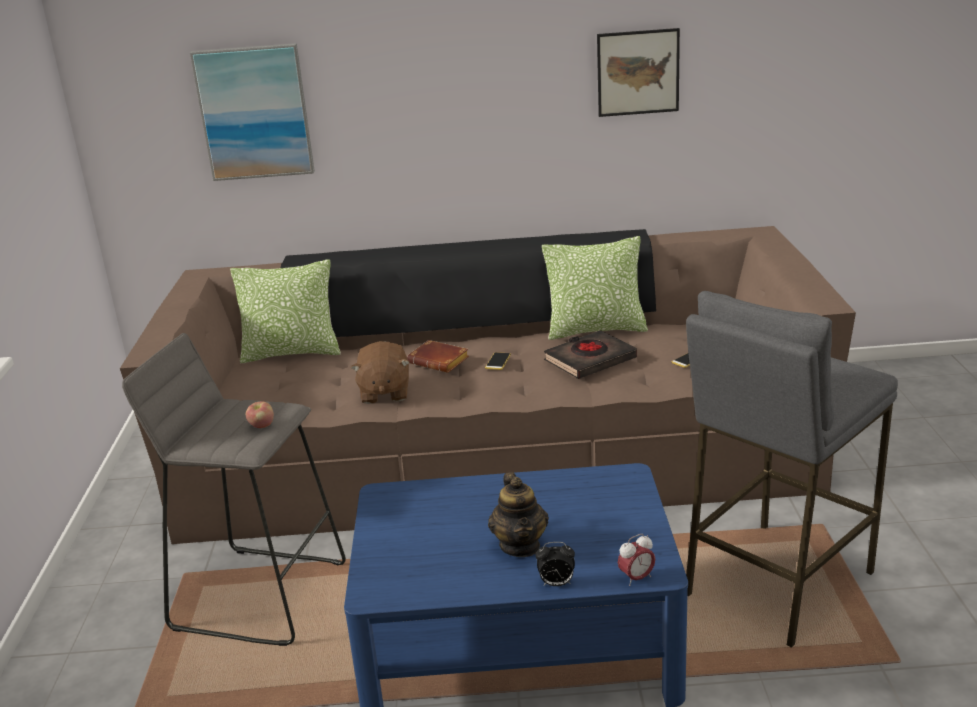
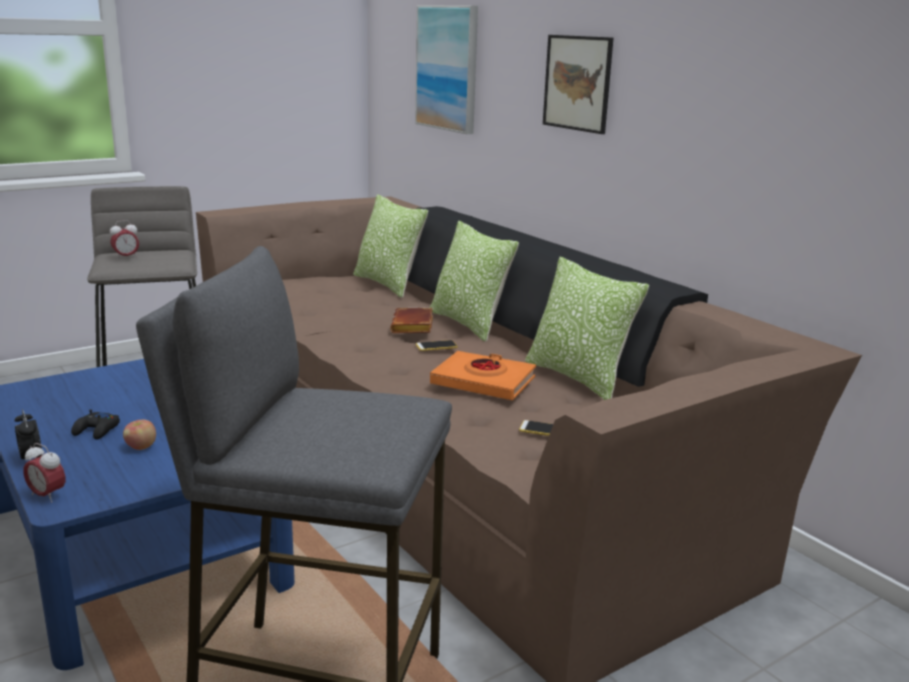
camera: 55 degrees right, 5 degrees down
apple [246,401,274,428] -> apple moved to [123,420,156,450]
brown plush toy [351,341,410,404] -> none
teapot [488,472,549,557] -> black game controller [71,409,120,440]
black book [544,330,637,379] -> orange book [430,351,536,400]
picture [597,28,680,117] -> picture moved to [543,35,613,134]
none -> alarm clock [110,220,139,260]
none -> pillow [430,221,519,342]

